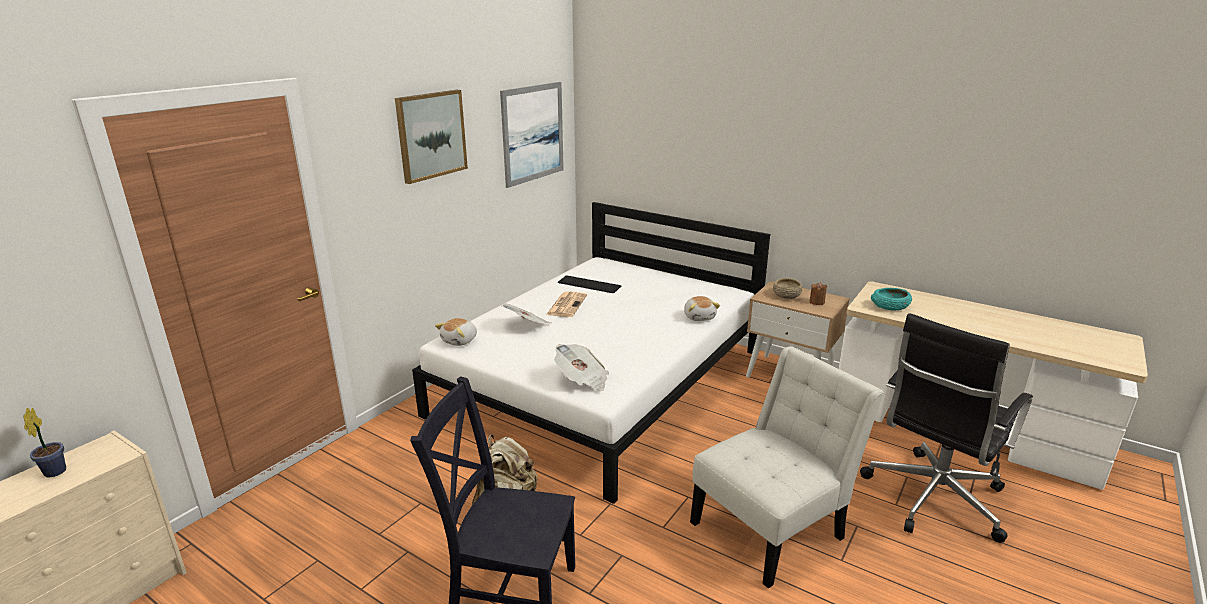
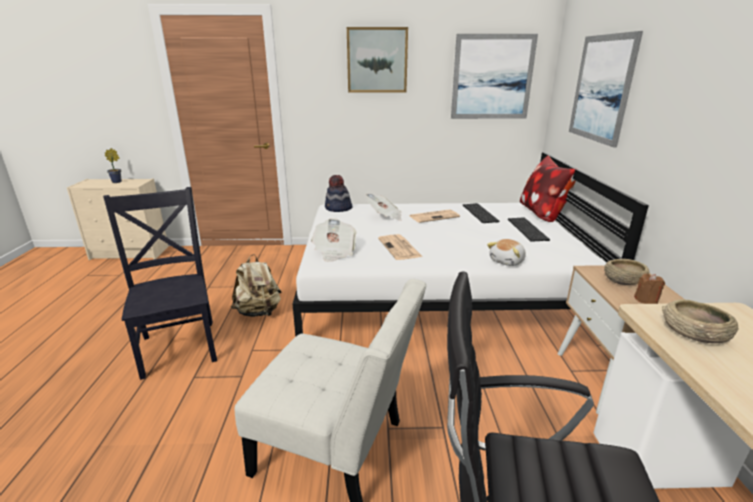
camera: 55 degrees right, 0 degrees up
plush toy [435,318,477,346] -> hat [325,175,353,212]
turquoise bowl [871,288,912,311] -> beige bowl [662,299,739,343]
none -> newspaper [378,234,423,260]
none -> keyboard [508,217,550,242]
none -> pillow [520,156,576,222]
none -> picture [569,31,643,148]

